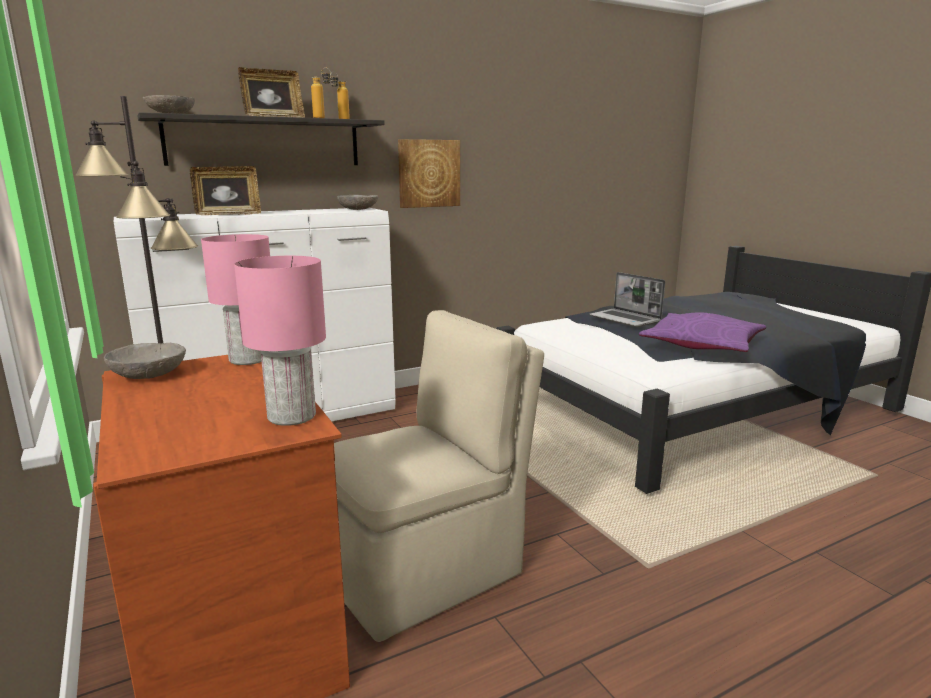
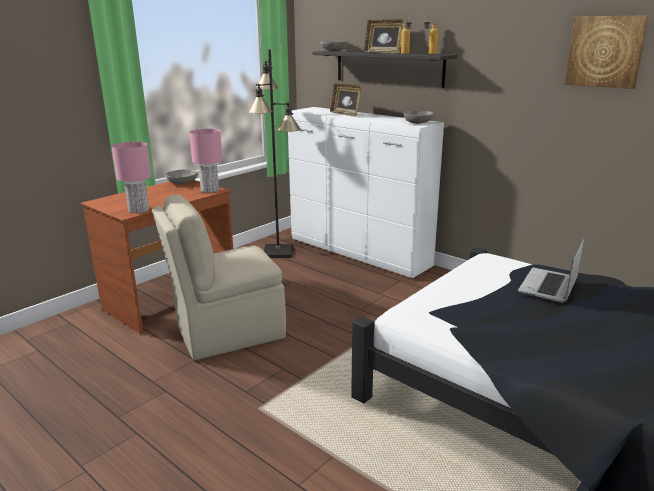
camera: 70 degrees right, 5 degrees up
beige chair [334,310,544,642] -> beige chair turned 120 degrees clockwise [152,194,286,360]
picture [398,139,460,208] -> picture moved to [565,15,649,89]
purple pillow [639,313,766,352] -> none

